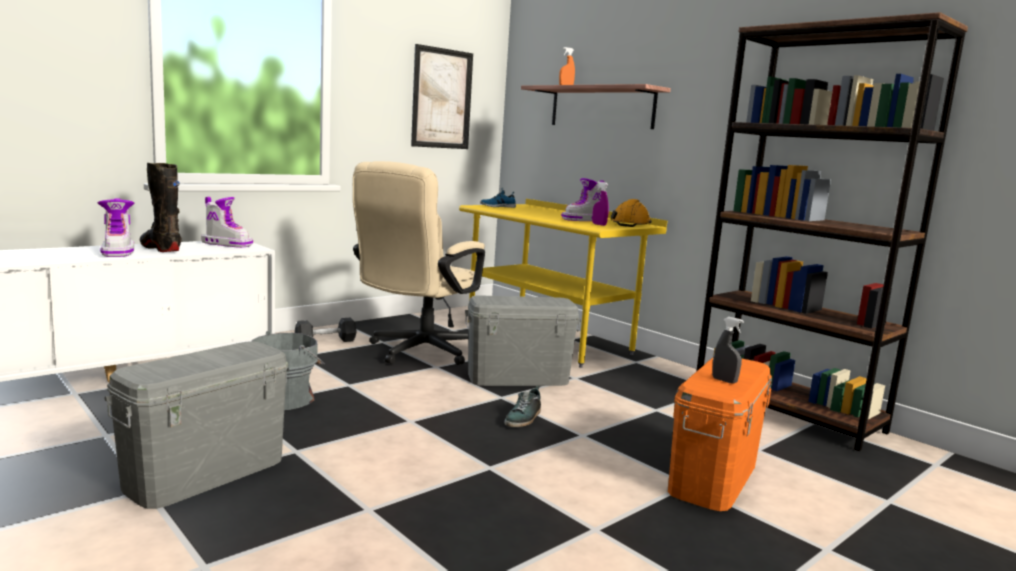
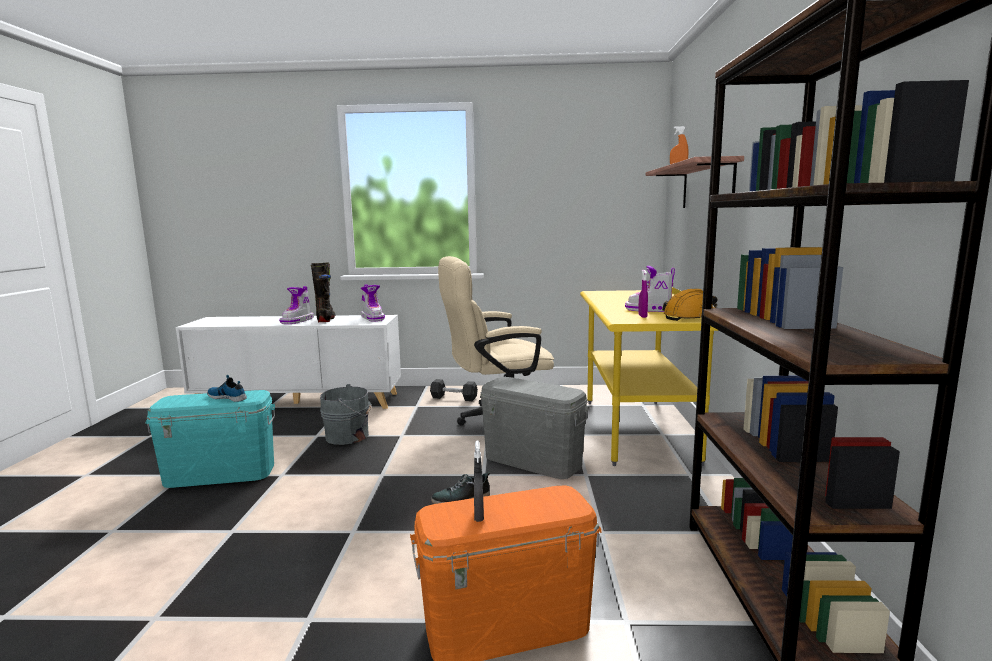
camera: 45 degrees right, 0 degrees up
grey storage box [104,341,289,509] -> turquoise storage box [145,390,275,488]
picture [411,44,473,149] -> none
shoe [480,188,516,208] -> shoe moved to [207,375,247,402]

